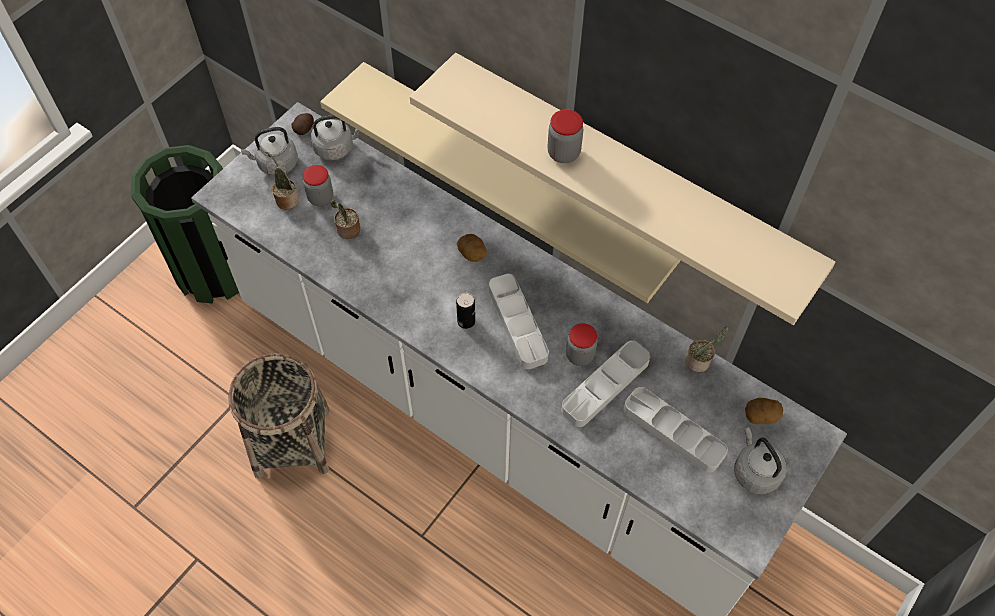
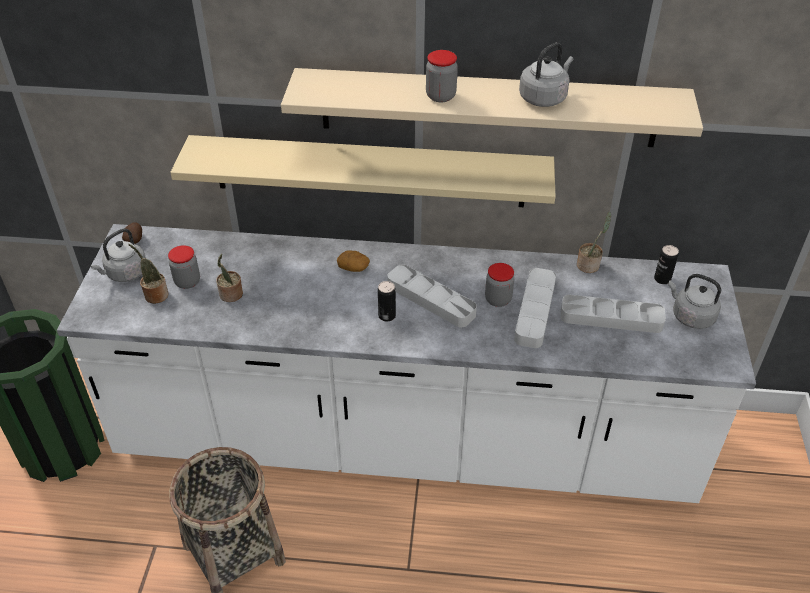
camera: 30 degrees left, 15 degrees down
grey kettle [311,115,359,160] -> grey kettle moved to [519,42,573,107]
potato [745,398,783,424] -> can [654,245,679,284]

